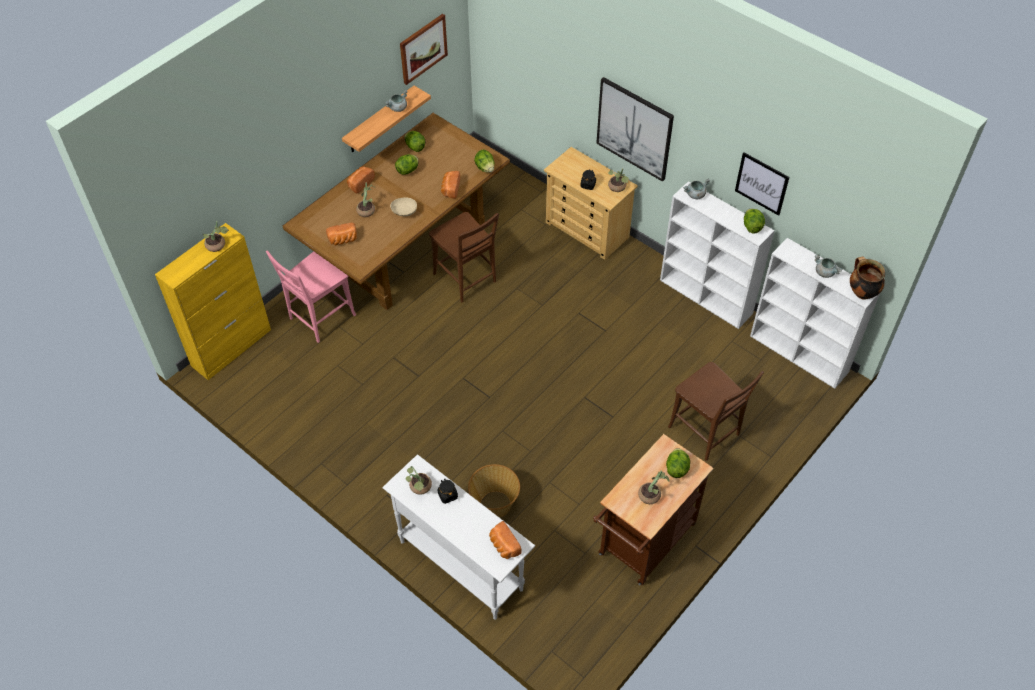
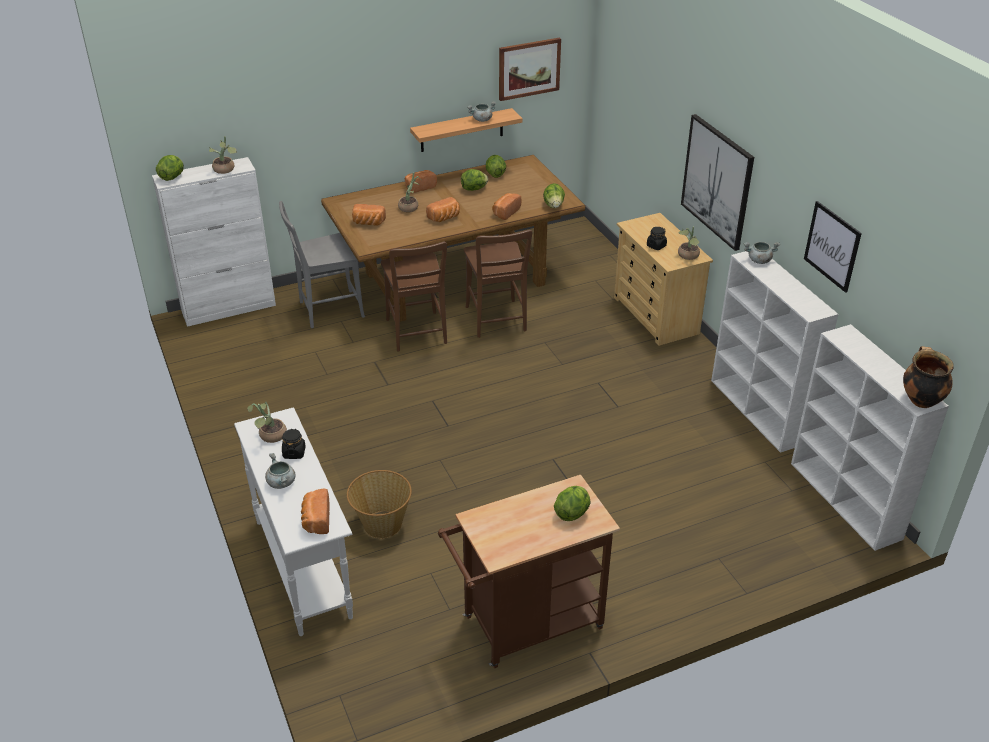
camera: 25 degrees right, 15 degrees down
yellow cabinet [155,223,271,380] -> white cabinet [152,157,276,327]
pink chair [266,251,356,343] -> grey chair [279,201,365,328]
beige bowl [390,198,417,216] -> bread [426,197,460,222]
potted plant [638,470,670,504] -> none
brown chair [668,362,764,461] -> brown chair moved to [381,242,447,351]
lettuce [744,209,765,234] -> lettuce moved to [156,155,184,181]
grey cooking pot [815,255,843,278] -> grey cooking pot moved to [265,453,295,489]

